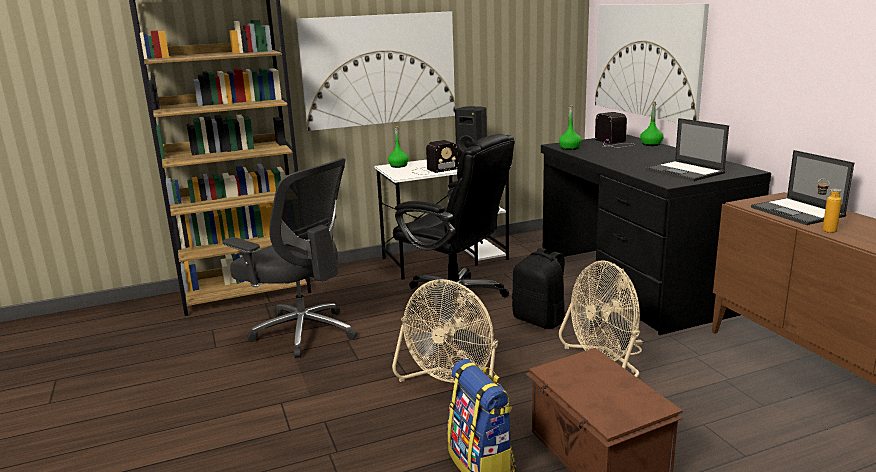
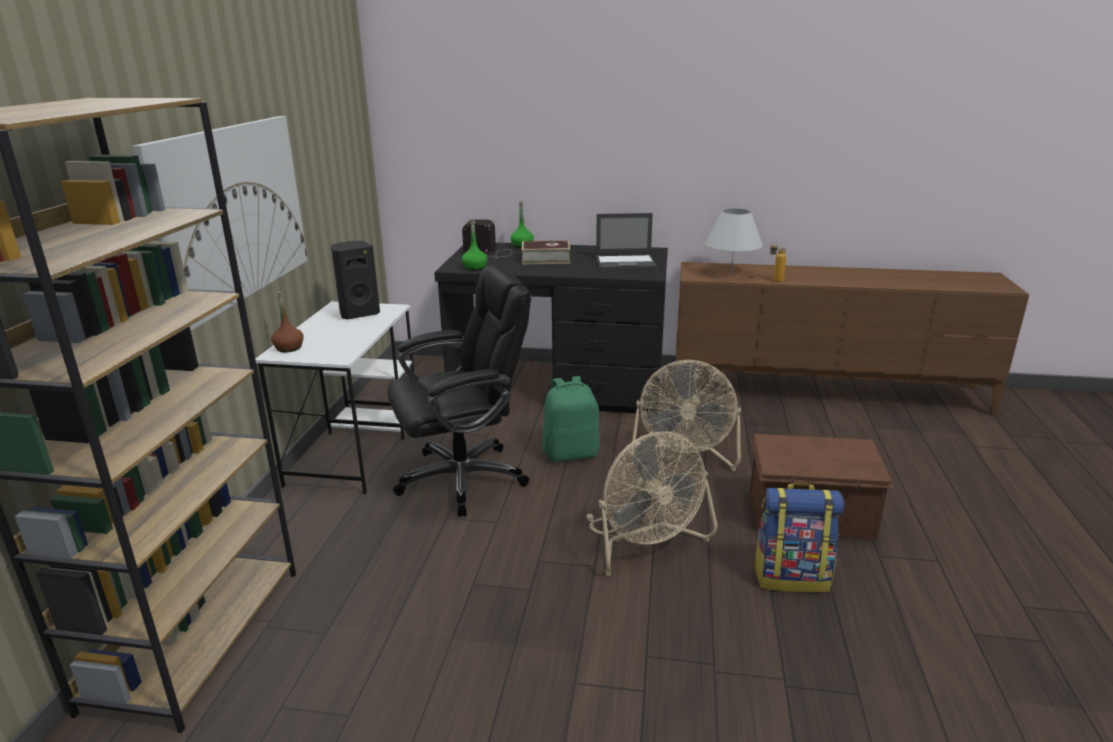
camera: 60 degrees left, 5 degrees up
office chair [223,158,357,358] -> none
green bottle [388,126,409,168] -> brown bottle [271,292,304,352]
radio [411,140,458,175] -> none
black backpack [512,248,567,329] -> green backpack [542,376,600,462]
picture [595,4,709,123] -> none
laptop [751,150,854,225] -> white table lamp [705,208,763,274]
none -> book [522,241,570,264]

